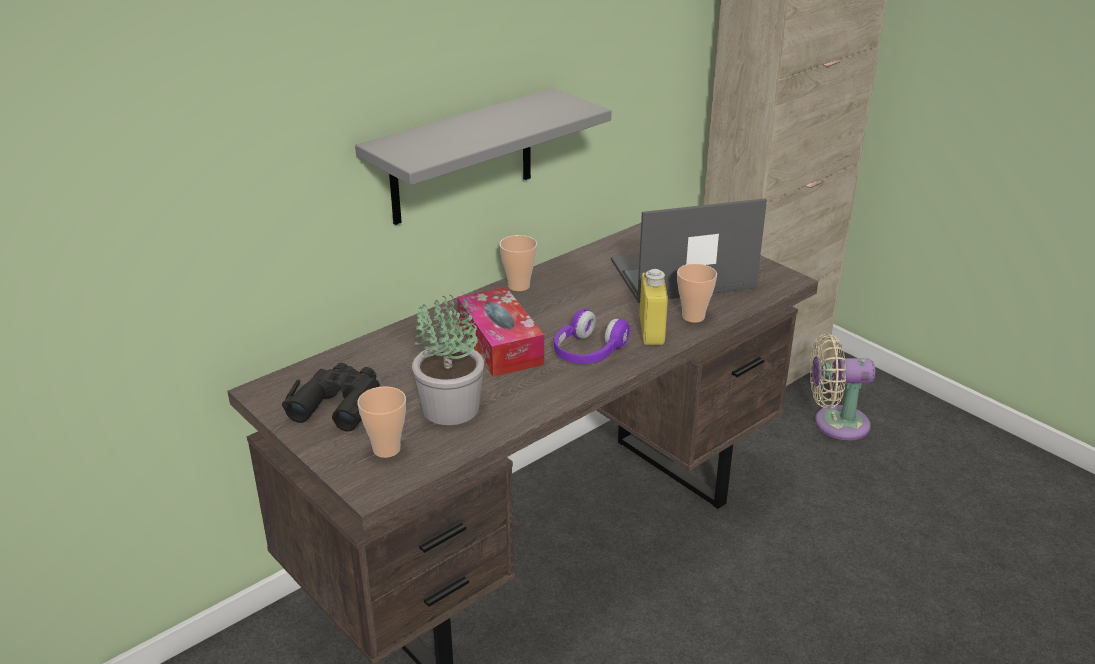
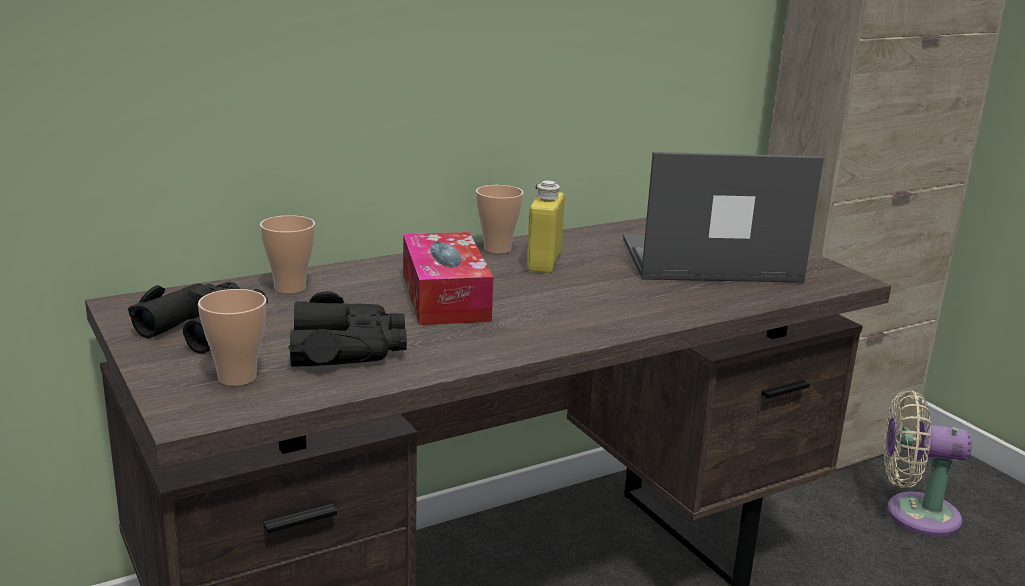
camera: 10 degrees right, 10 degrees down
grey shelf [355,88,612,225] -> none
potted plant [412,292,484,425] -> black binoculars [288,291,407,367]
purple headphones [554,309,630,364] -> none
yellow bottle [639,269,668,345] -> yellow bottle moved to [527,181,565,273]
cup [677,264,717,323] -> cup moved to [260,215,315,294]

